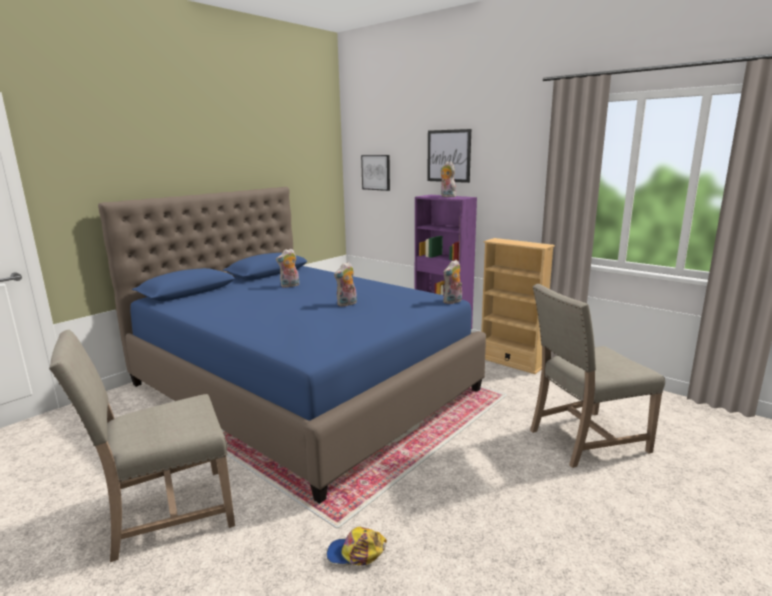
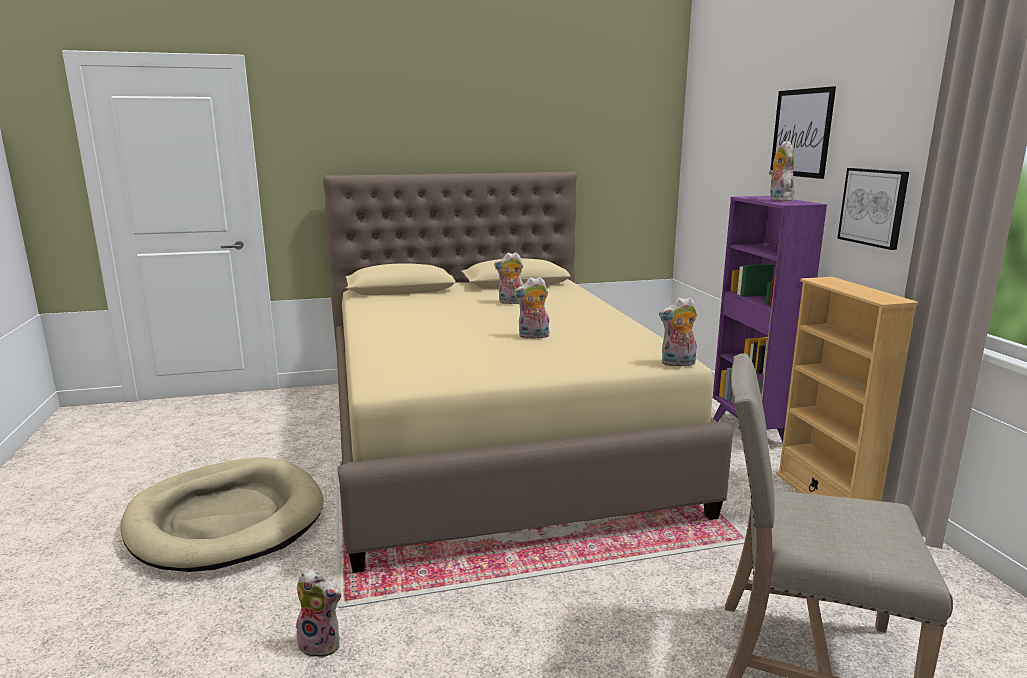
camera: 35 degrees right, 0 degrees up
beige chair [49,330,235,562] -> beige dog bed [121,457,324,572]
blue bed [98,187,486,504] -> beige bed [323,172,734,573]
cap [327,527,387,565] -> plush toy [295,568,341,658]
picture [361,155,390,191] -> picture moved to [837,168,909,250]

